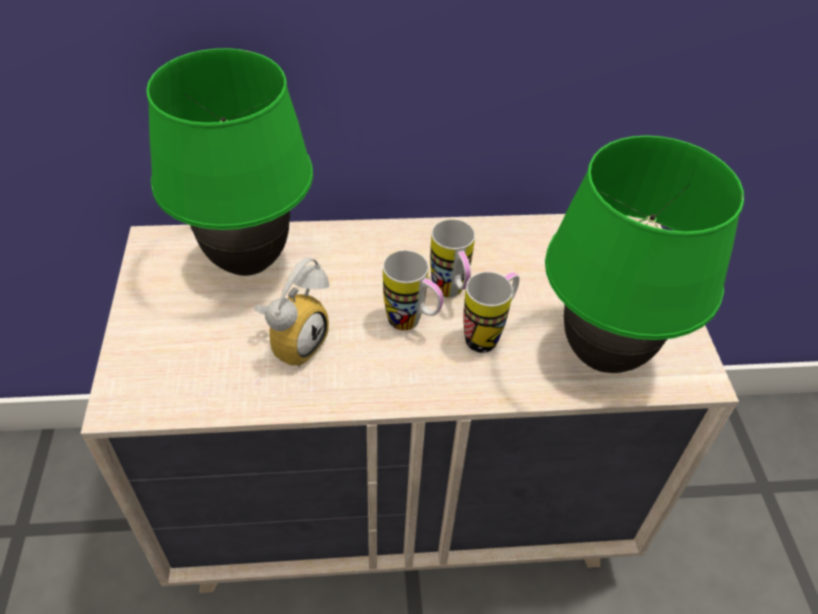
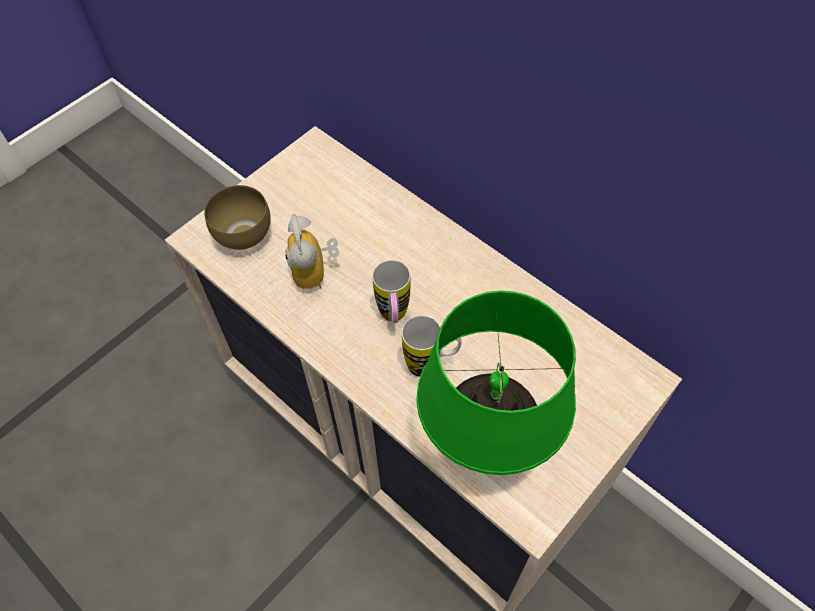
camera: 50 degrees right, 10 degrees up
green table lamp [146,48,313,276] -> none
alarm clock [255,258,329,368] -> alarm clock turned 90 degrees clockwise [285,213,339,289]
mug [430,219,475,297] -> none
none -> brown bowl [204,185,271,250]

